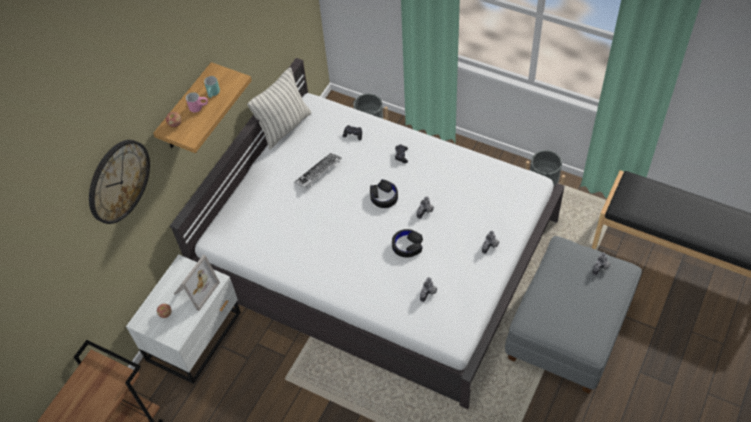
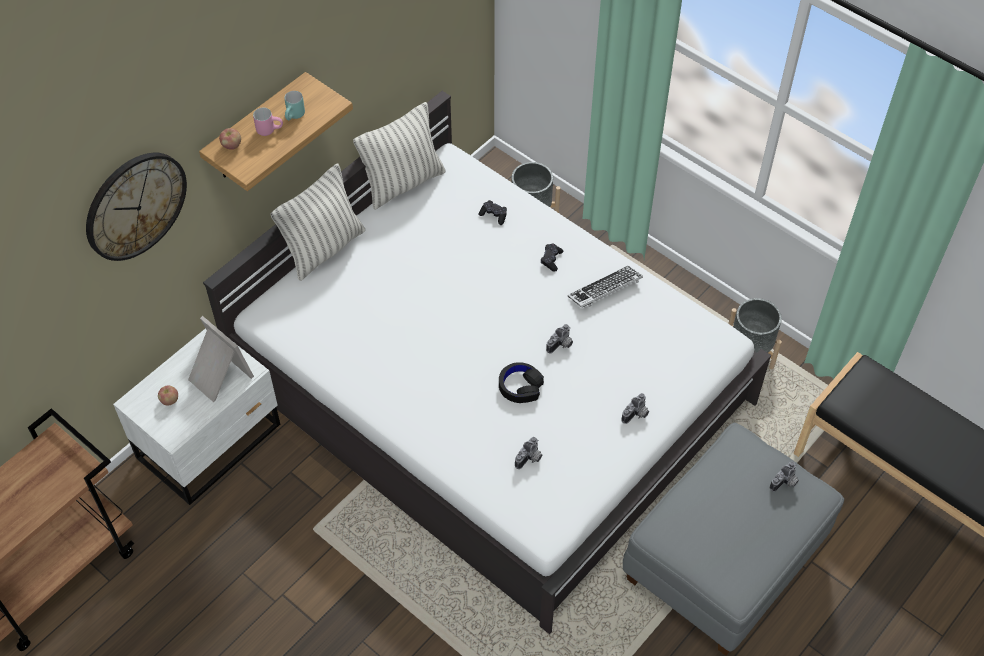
camera: 10 degrees right, 0 degrees up
picture frame [174,255,220,311] -> picture frame turned 90 degrees counterclockwise [188,316,254,402]
keyboard [294,153,342,188] -> keyboard moved to [568,265,643,308]
black headphones [370,179,398,208] -> none
none -> pillow [270,164,365,281]

